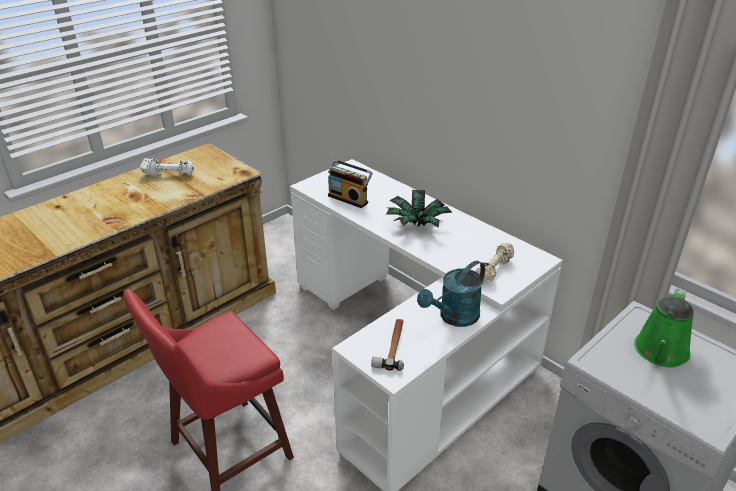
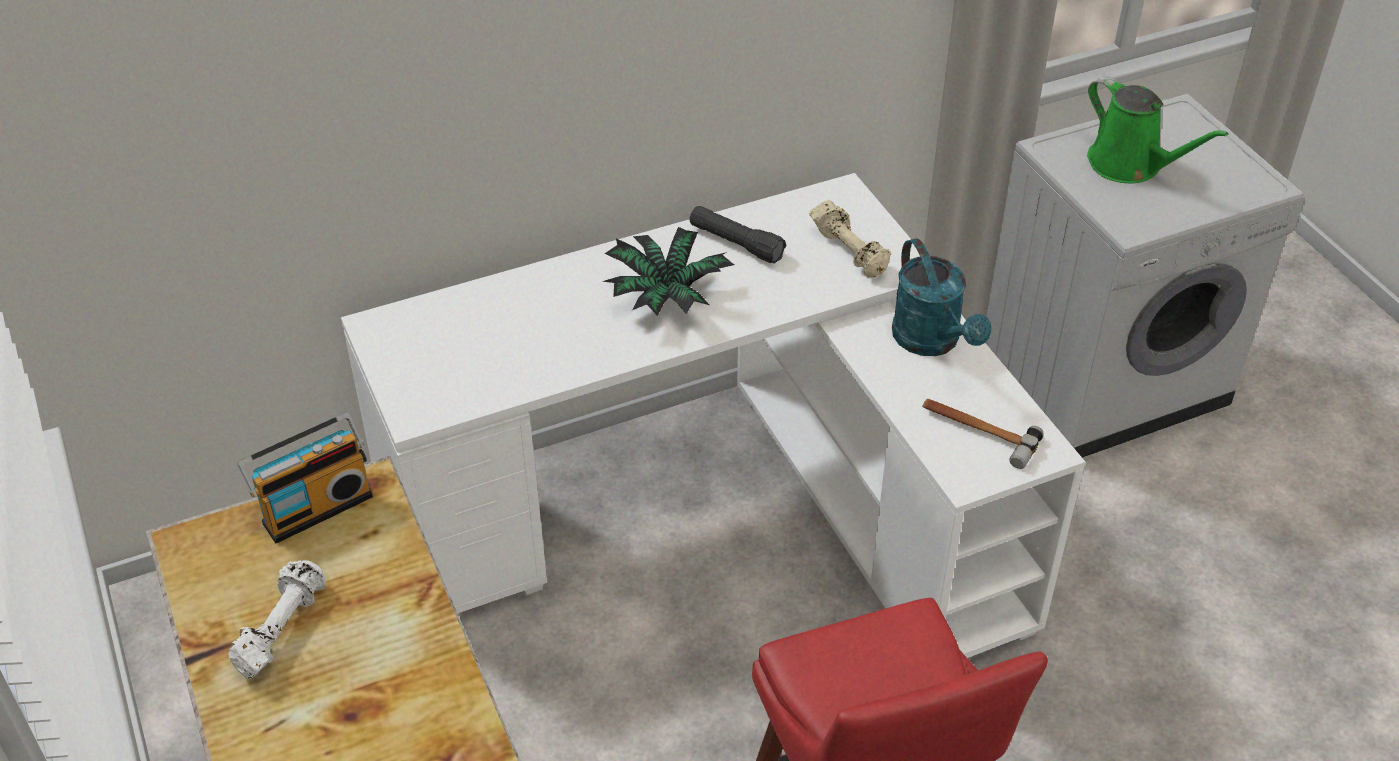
camera: 70 degrees left, 10 degrees up
radio [328,159,373,208] -> radio moved to [237,413,373,544]
none -> black flashlight [690,206,786,263]

